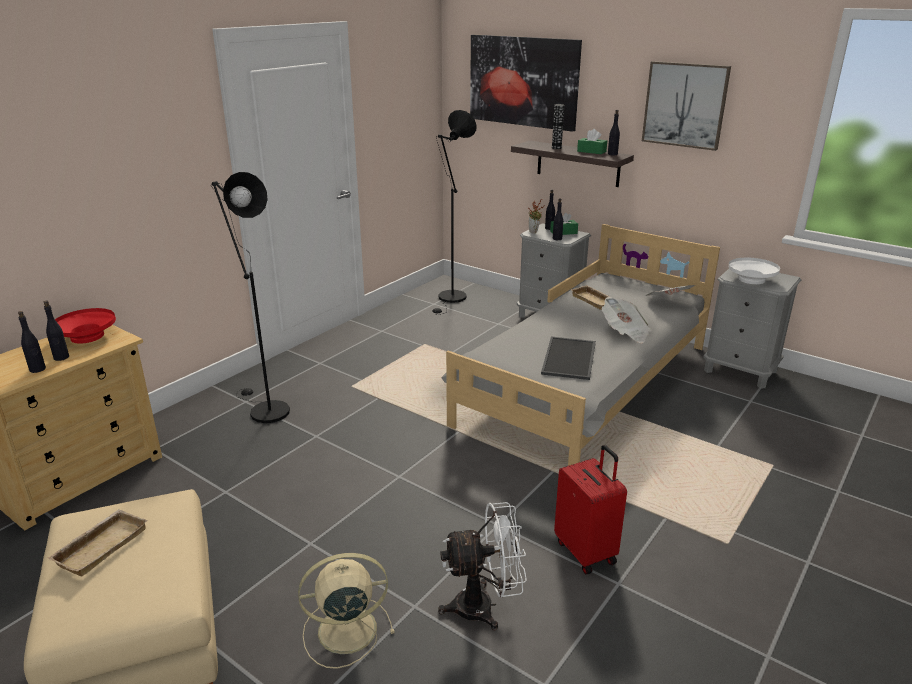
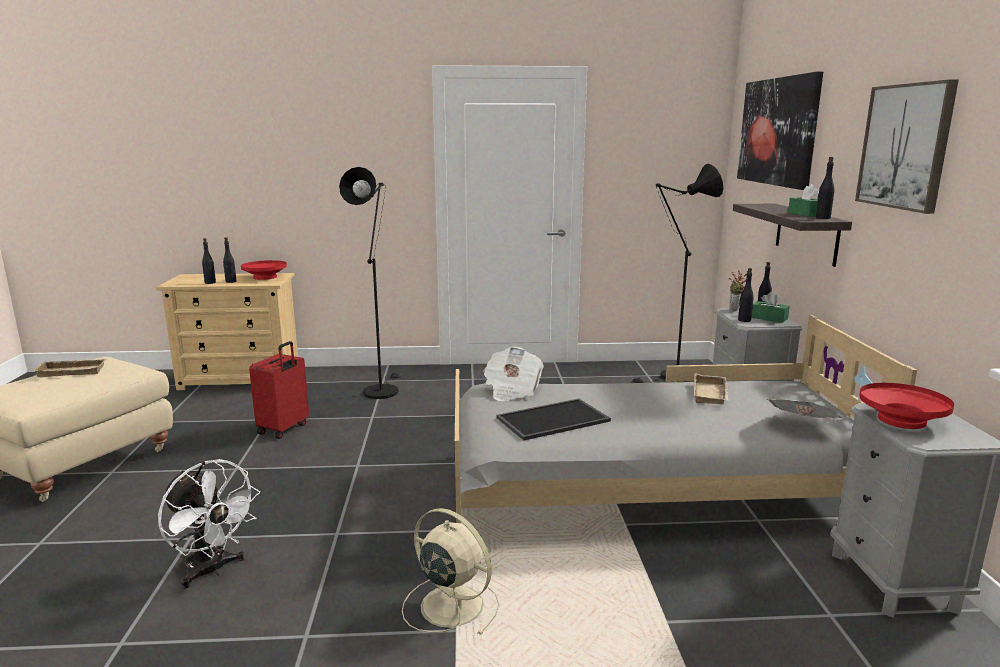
camera: 50 degrees right, 10 degrees down
beige fan [298,553,395,669] -> beige fan moved to [402,508,500,636]
vase [552,104,564,149] -> none
red suitcase [554,445,627,575] -> red suitcase moved to [249,341,309,439]
newspaper [602,297,652,343] -> newspaper moved to [483,347,544,401]
white bowl [729,258,780,284] -> red bowl [859,383,954,429]

